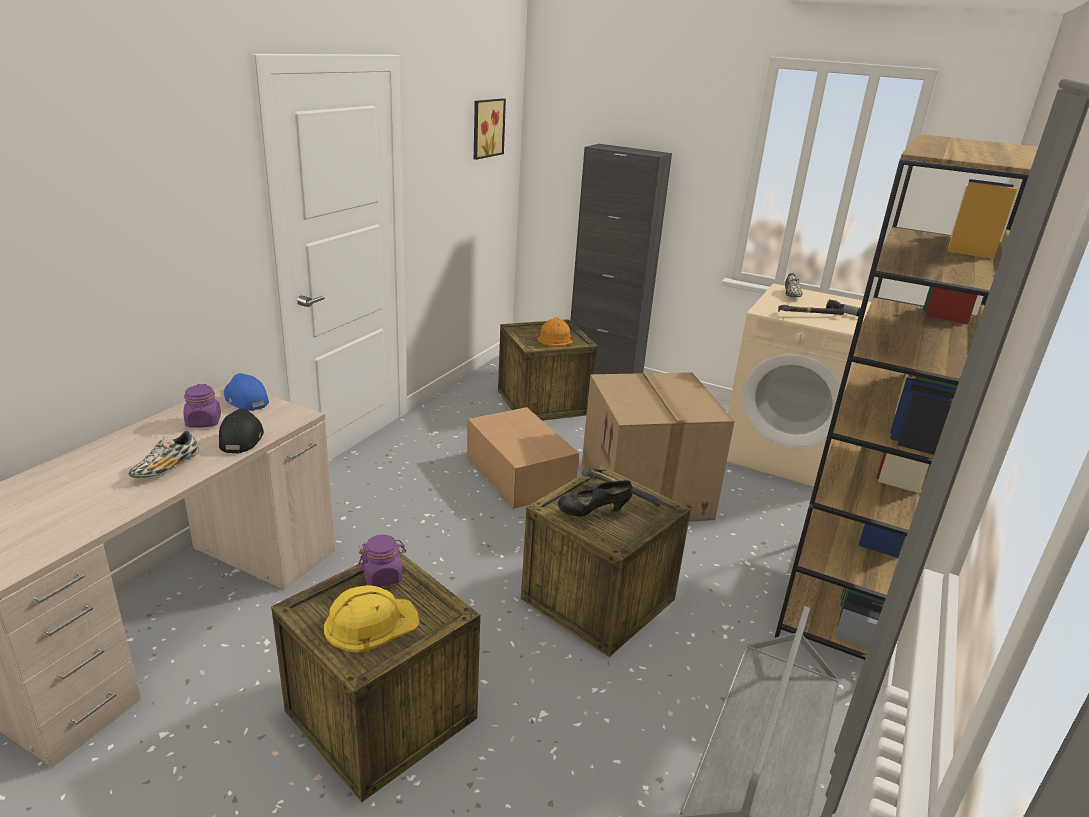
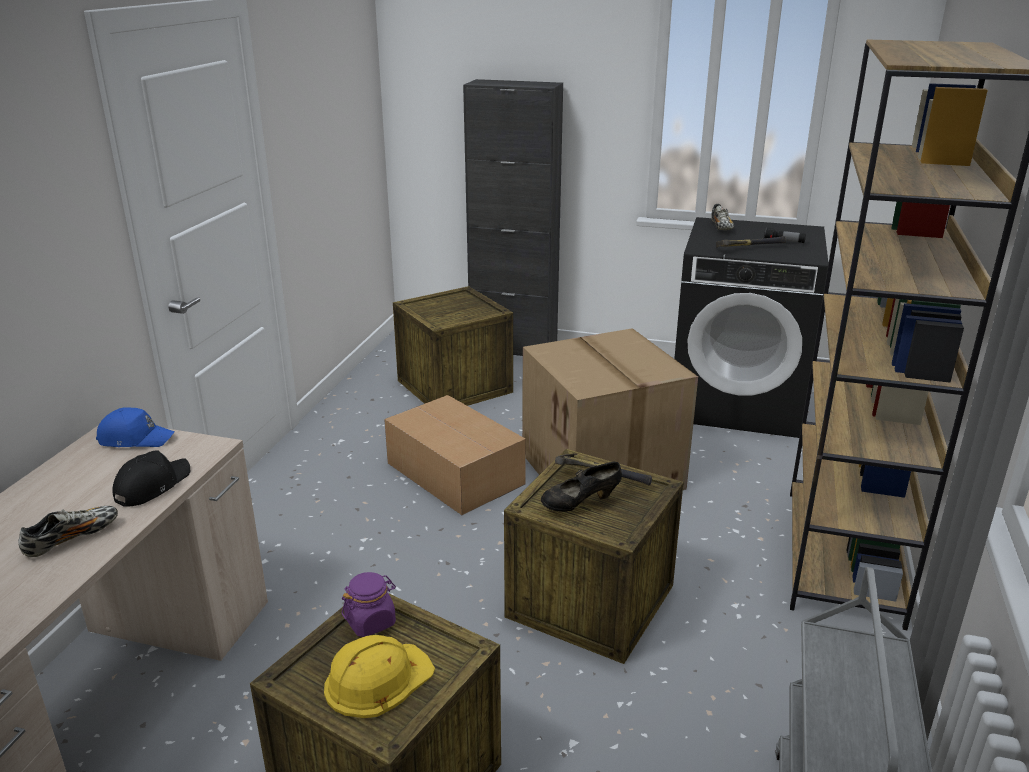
camera: 10 degrees left, 0 degrees up
shoe [129,431,199,478] -> shoe turned 150 degrees counterclockwise [18,506,118,557]
purple jar [184,384,221,428] -> none
black cap [219,408,264,453] -> black cap turned 45 degrees clockwise [112,451,190,507]
blue cap [224,373,269,411] -> blue cap turned 150 degrees clockwise [96,407,175,447]
picture [474,98,506,160] -> none
orange hard hat [537,317,573,347] -> none
beige washing machine [727,283,871,487] -> black washing machine [674,217,828,438]

